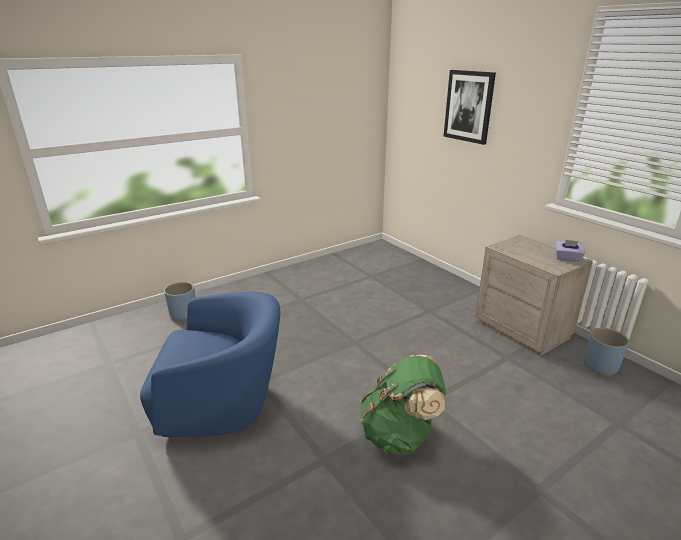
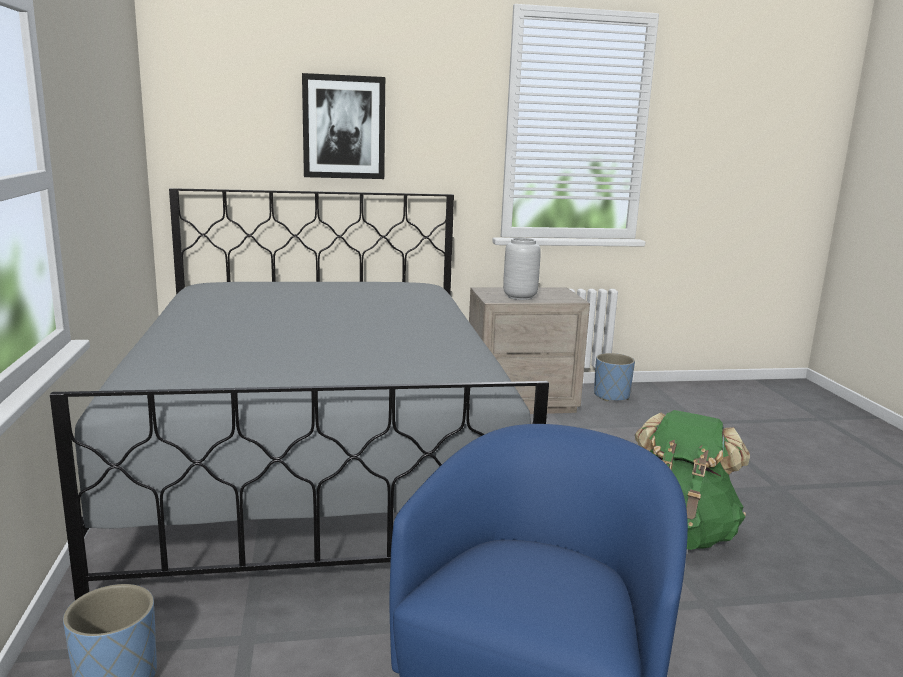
camera: 65 degrees left, 10 degrees down
purple tissue box [555,240,585,262] -> none
none -> grey bed [50,188,549,600]
none -> grey vase [503,238,541,300]

